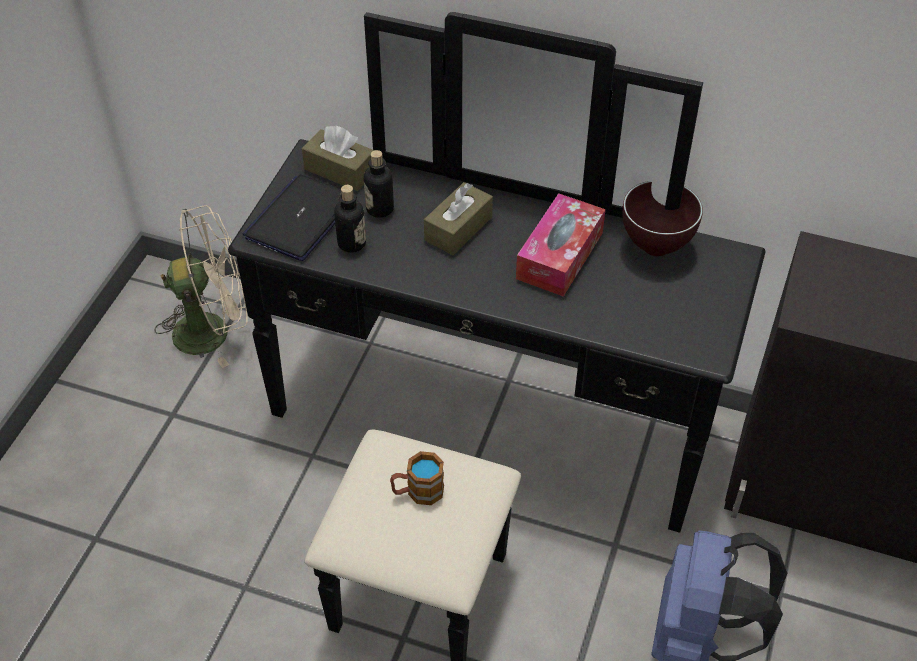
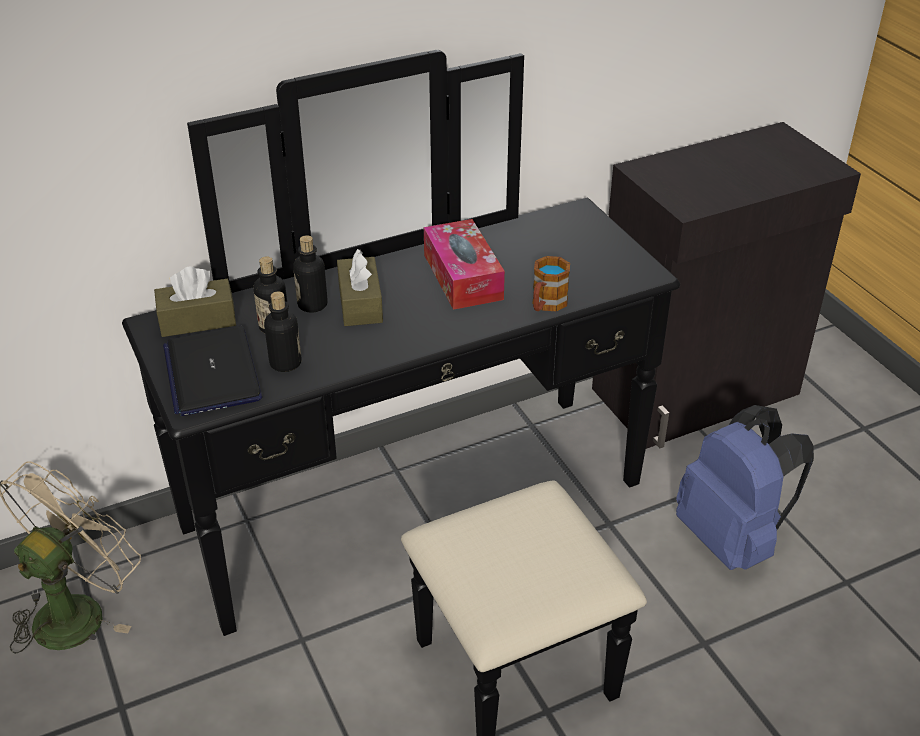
camera: 45 degrees left, 10 degrees down
mug [390,451,444,505] -> mug moved to [532,256,570,311]
brown bowl [623,181,703,256] -> none
none -> bottle [293,235,327,313]

